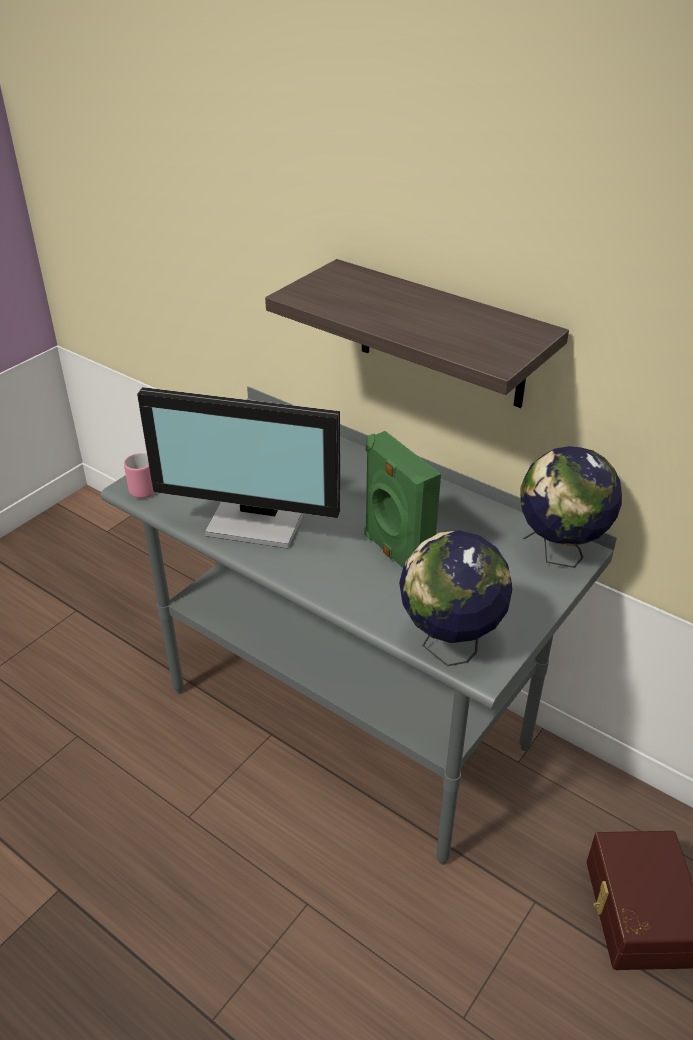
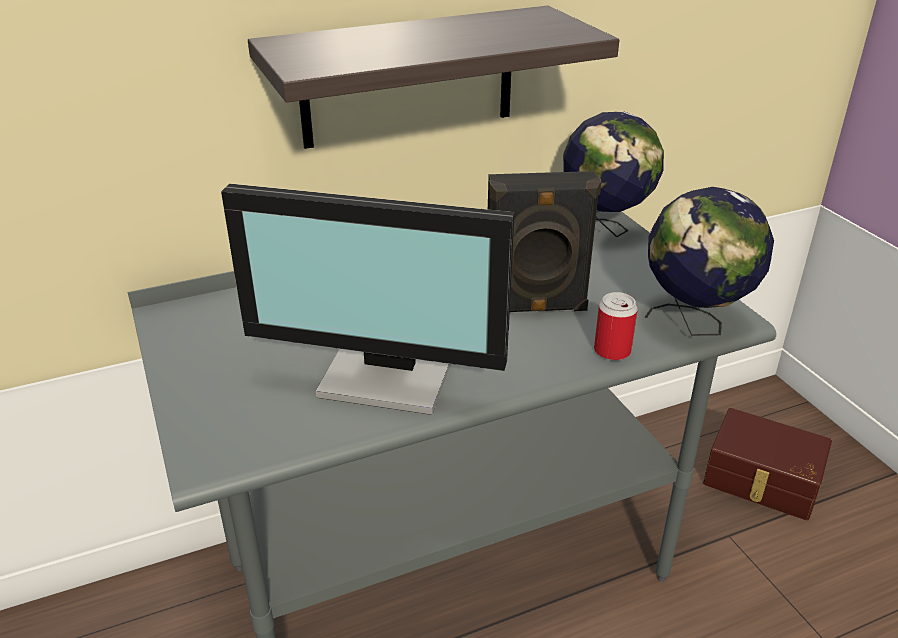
camera: 60 degrees left, 5 degrees down
pink mug [124,453,156,498] -> none
monitor [137,387,340,549] -> monitor turned 60 degrees clockwise [221,183,515,415]
green speaker [364,431,441,568] -> black speaker [488,171,601,312]
none -> can [594,292,638,361]

